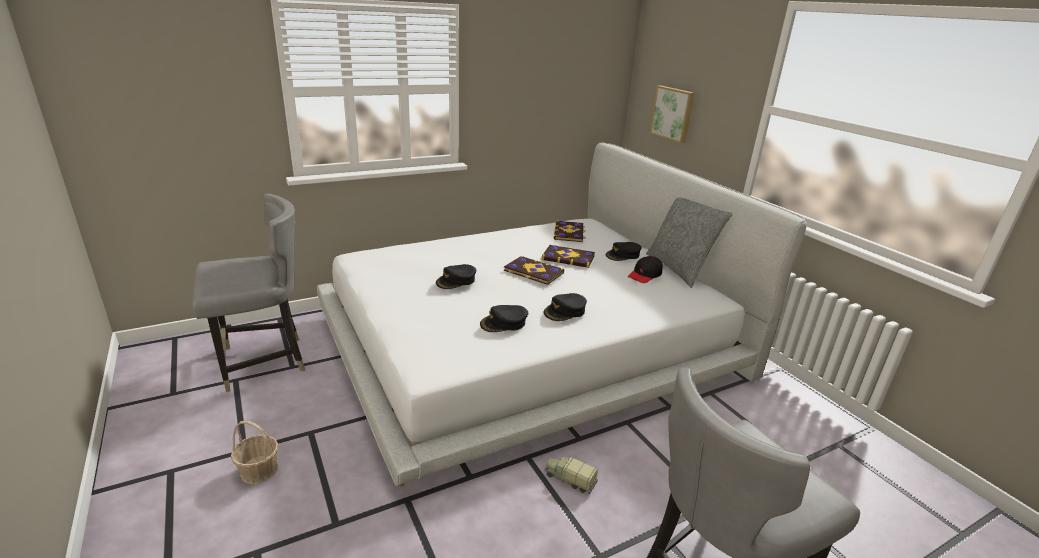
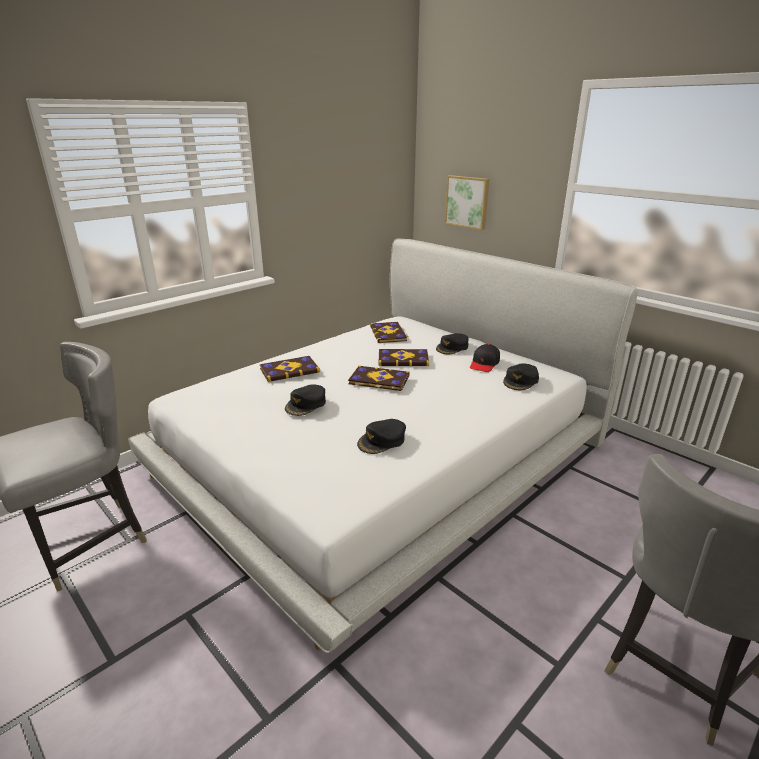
camera: 15 degrees left, 0 degrees up
basket [231,421,279,484] -> none
black cap [543,293,587,321] -> black cap moved to [503,363,539,390]
toy truck [544,456,598,494] -> none
grey pillow [646,198,733,288] -> none
none -> book [260,356,320,382]

